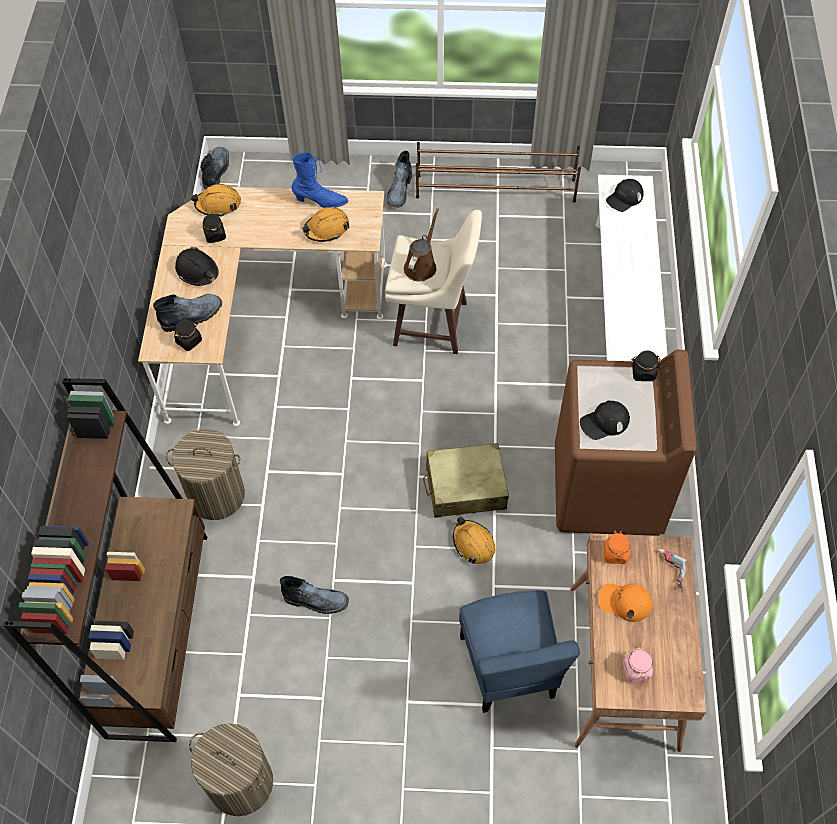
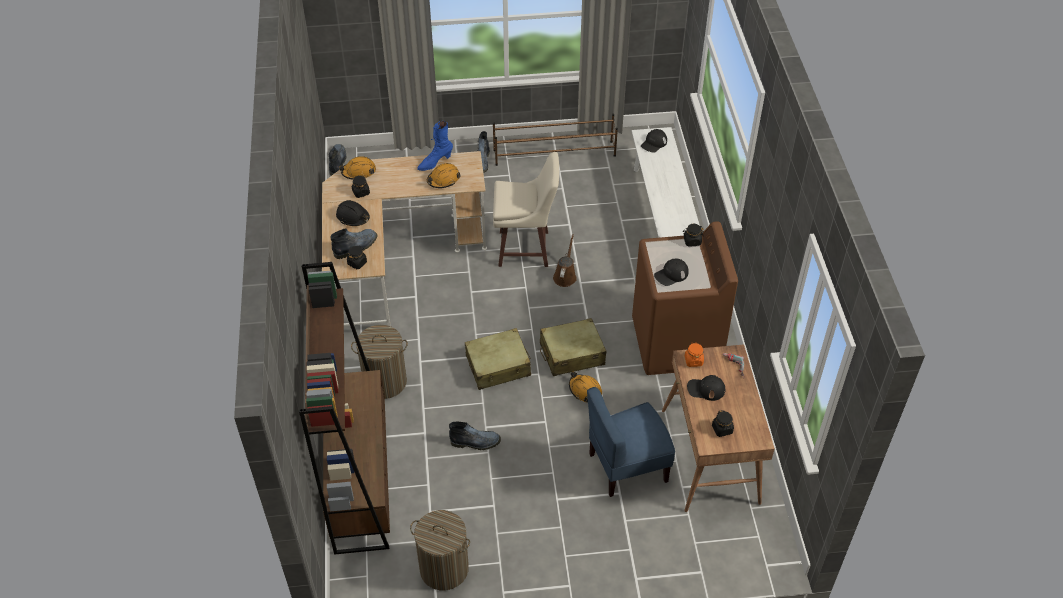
camera: 10 degrees left, 10 degrees down
blue boot [291,152,348,208] -> blue boot turned 150 degrees clockwise [417,121,453,171]
brown watering can [404,208,439,281] -> brown watering can moved to [553,234,577,287]
blue chair [459,591,580,713] -> blue chair turned 90 degrees clockwise [587,387,675,497]
orange cap [598,583,652,622] -> black cap [687,375,726,401]
pink jar [623,647,653,683] -> black jar [712,410,734,437]
none -> beige suitcase [465,328,531,390]

